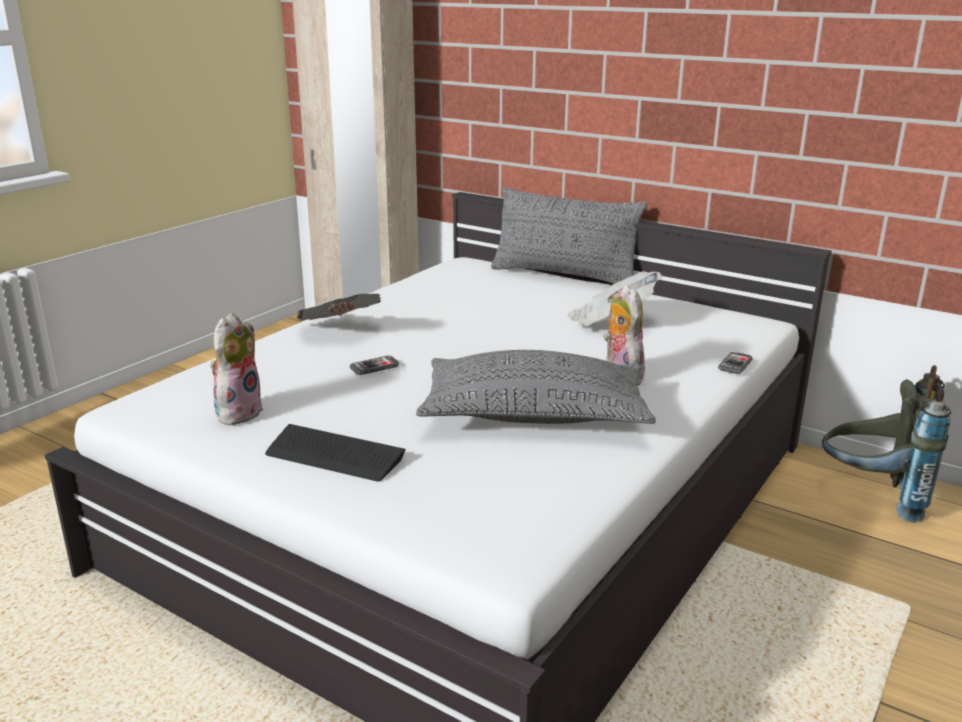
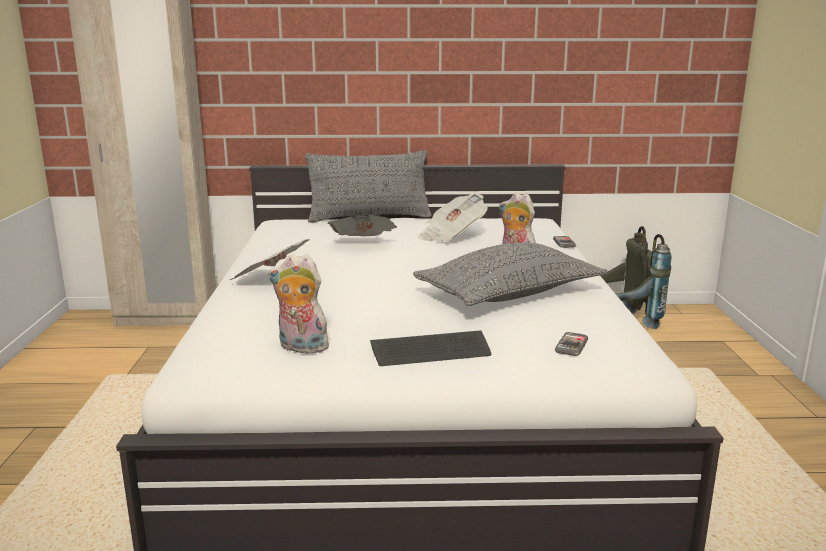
camera: 35 degrees left, 5 degrees down
plush toy [210,313,264,425] -> plush toy turned 60 degrees counterclockwise [268,254,329,356]
phone [350,356,399,375] -> phone moved to [555,332,588,356]
none -> newspaper [328,214,397,236]

